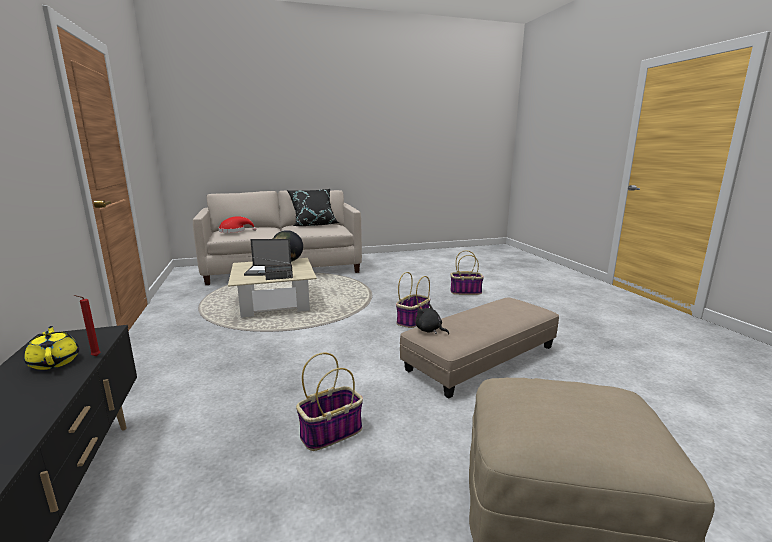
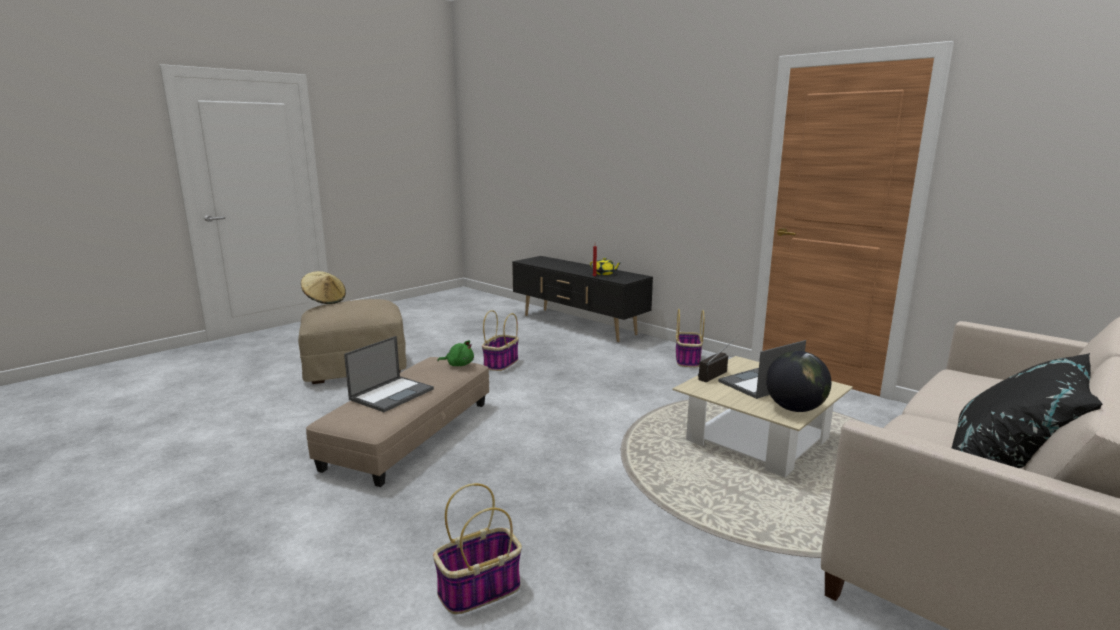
camera: 150 degrees right, 0 degrees up
red hat [219,216,256,233] -> none
basket [396,272,430,328] -> basket moved to [676,309,704,367]
black plush toy [415,303,449,335] -> green plush toy [437,340,474,366]
none -> beige hat [301,271,346,304]
none -> laptop [344,336,434,412]

